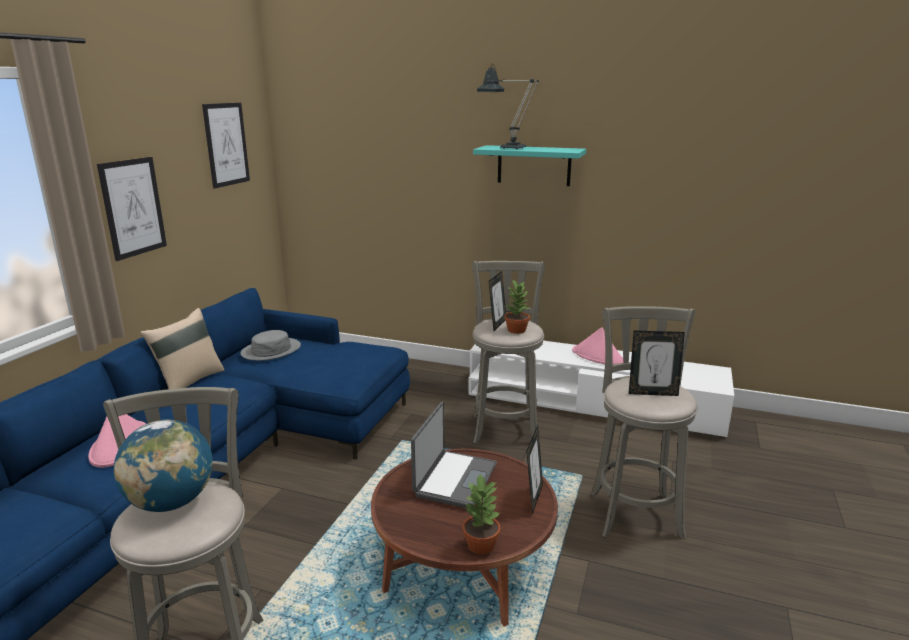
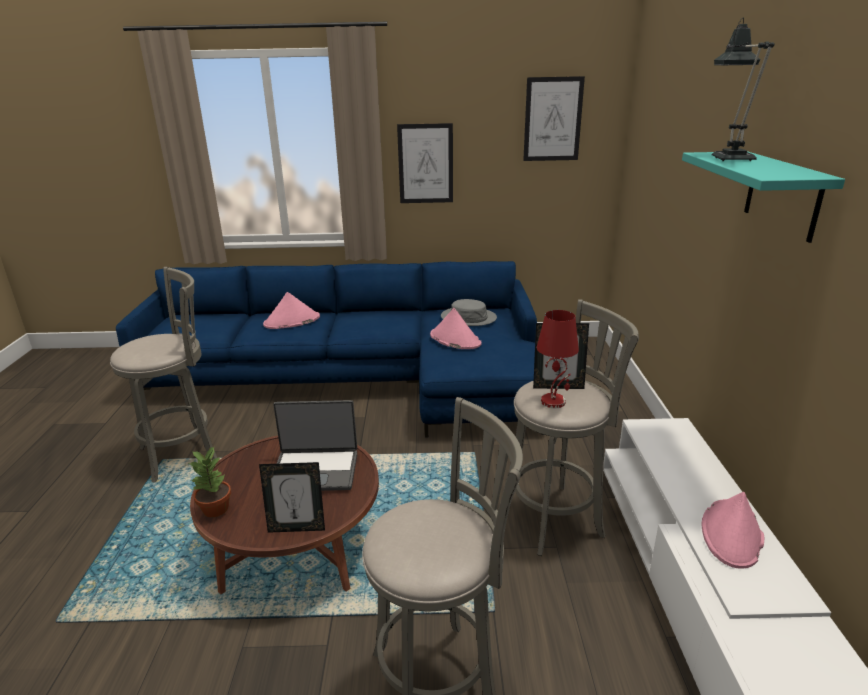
camera: 70 degrees right, 5 degrees up
globe [114,420,213,512] -> none
beige pillow [140,308,224,389] -> none
potted plant [505,280,530,334] -> red table lamp [537,310,579,408]
picture frame [629,331,685,396] -> none
none -> pink hat [430,308,482,349]

